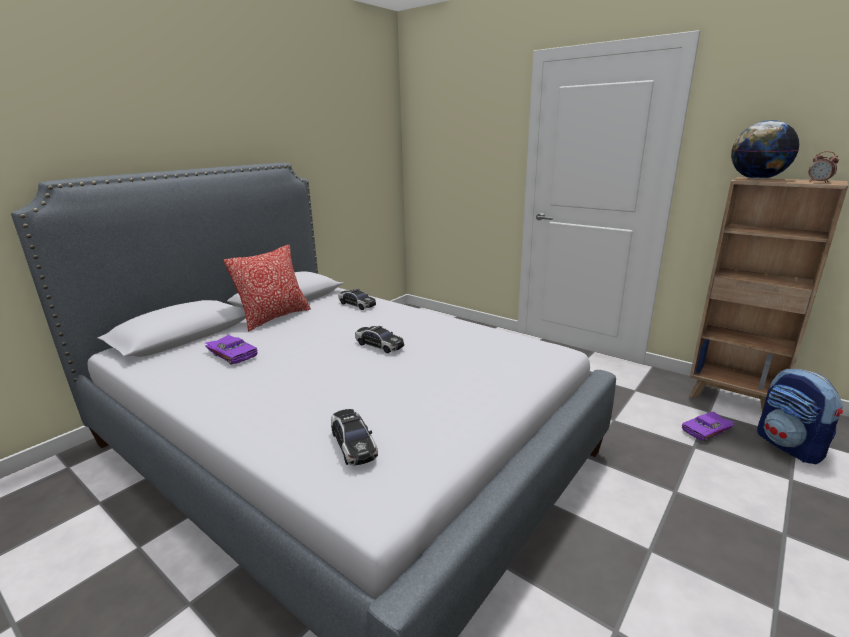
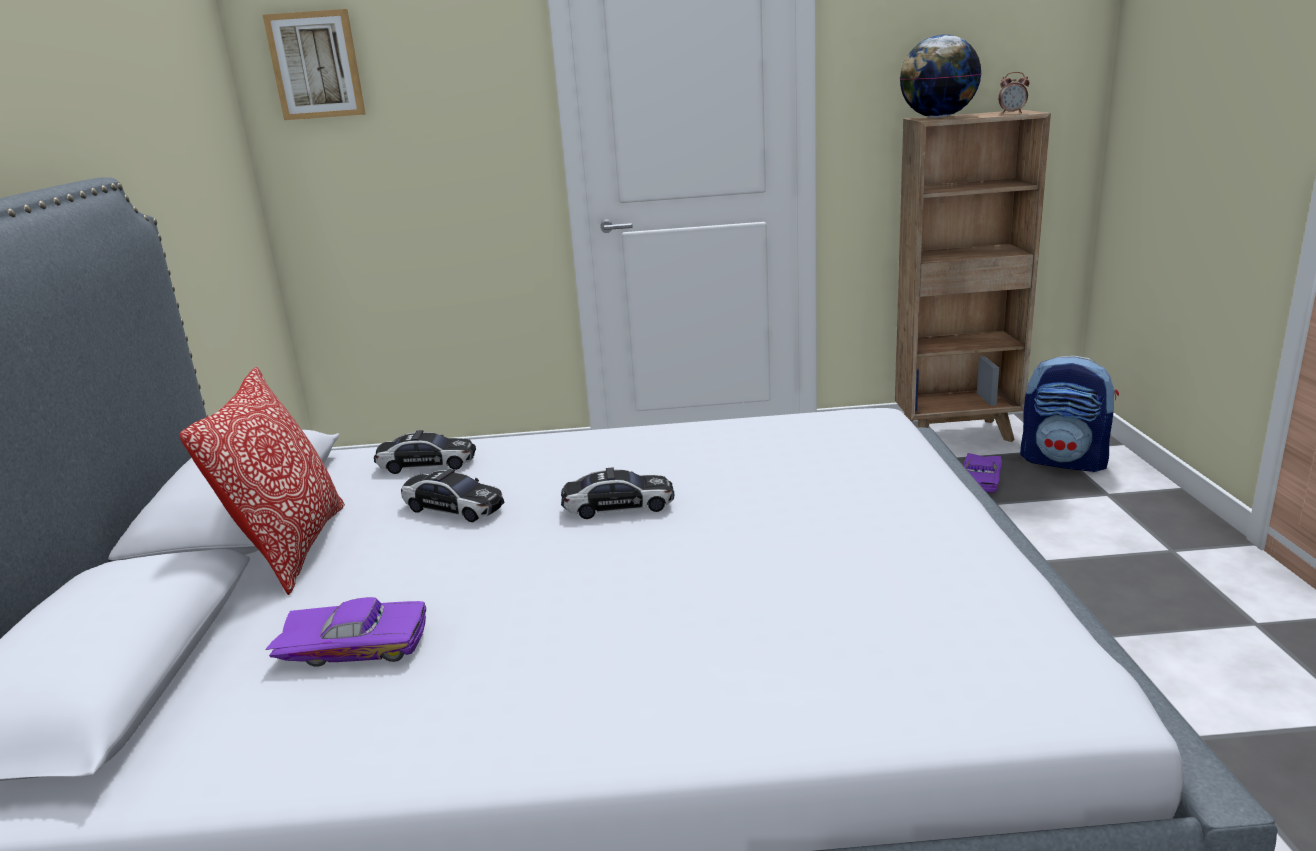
camera: 40 degrees left, 0 degrees up
toy car [331,409,378,465] -> toy car moved to [401,469,505,522]
none -> picture [263,9,366,120]

